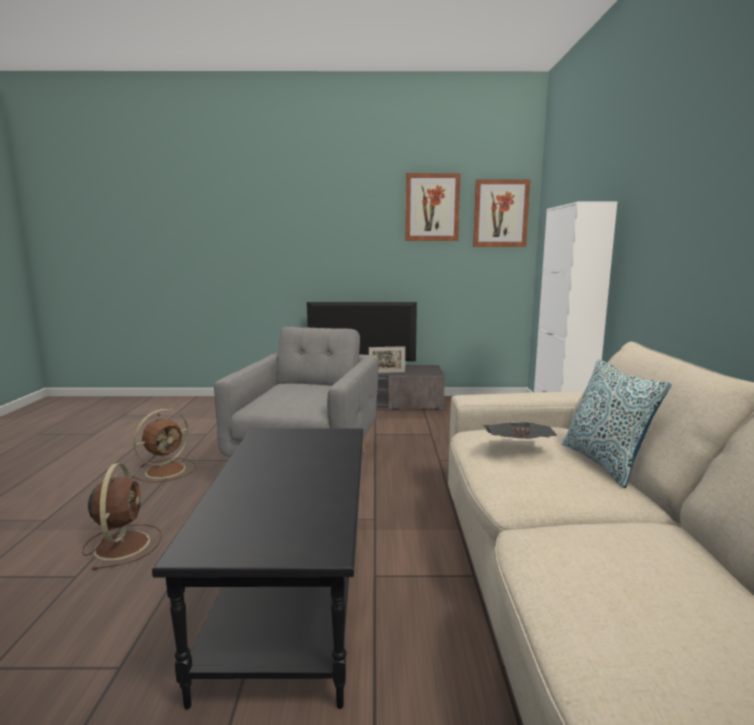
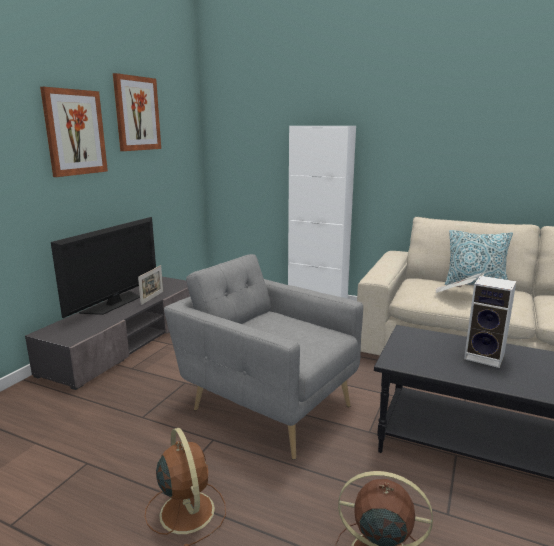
camera: 65 degrees left, 5 degrees up
picture [473,179,530,247] -> picture moved to [40,87,108,177]
none -> speaker [464,276,516,368]

